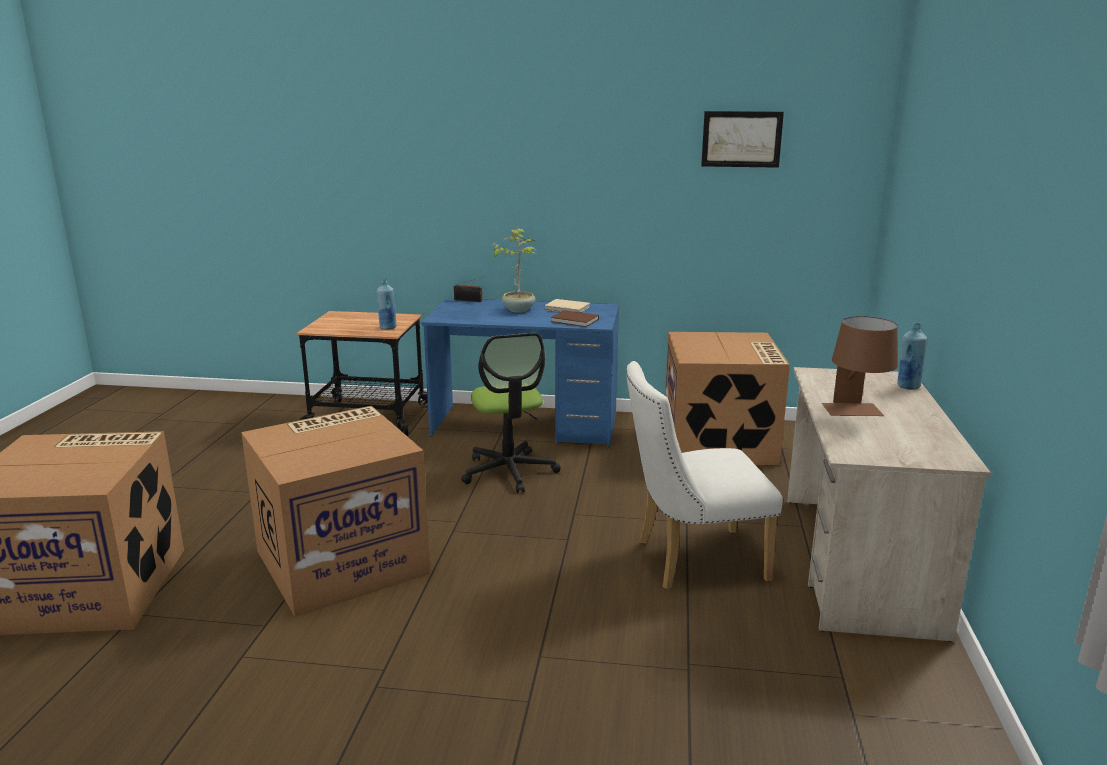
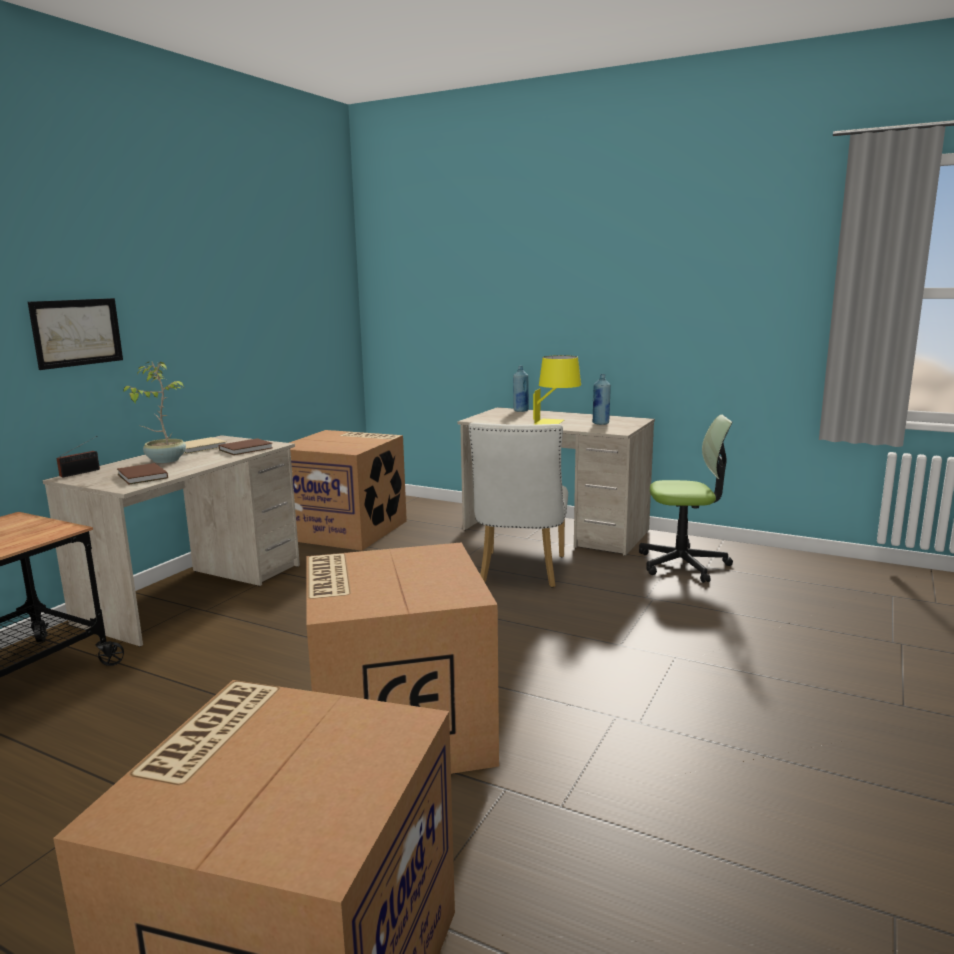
camera: 70 degrees left, 5 degrees down
blue bottle [376,279,396,330] -> blue bottle moved to [592,374,611,425]
blue desk [422,298,619,447] -> beige desk [42,435,300,647]
office chair [461,333,561,493] -> office chair moved to [639,415,733,583]
picture [701,111,784,168] -> picture moved to [28,298,123,370]
brown table lamp [822,316,898,416] -> yellow table lamp [533,355,581,425]
none -> brown book [117,463,168,484]

